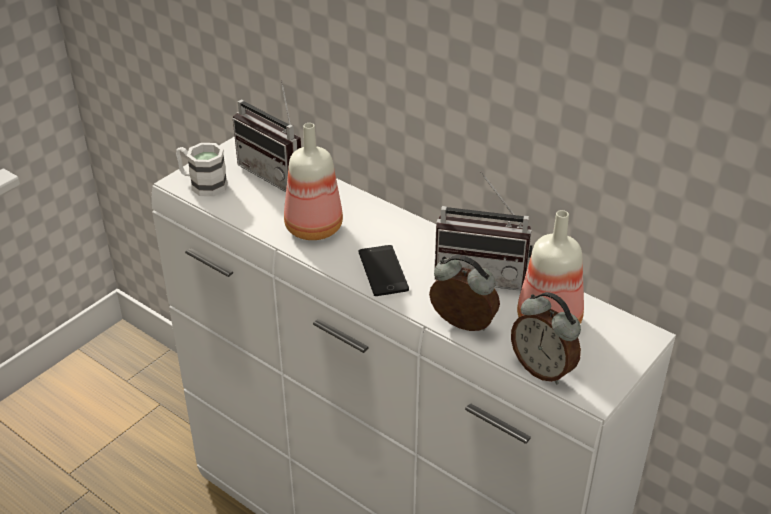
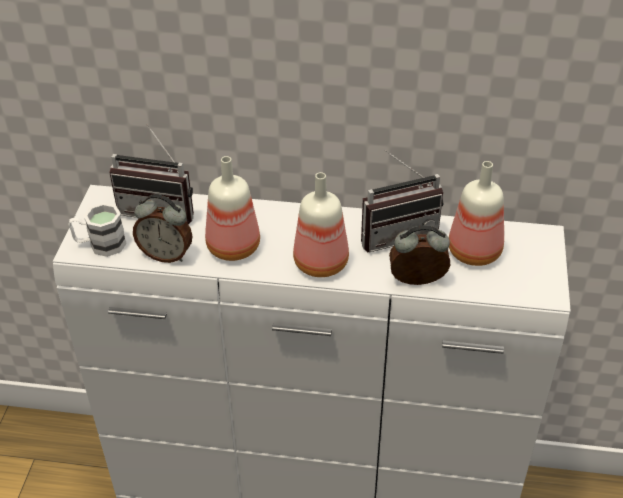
camera: 30 degrees left, 5 degrees up
phone [359,245,409,296] -> bottle [293,172,349,277]
alarm clock [511,292,581,384] -> alarm clock moved to [133,194,192,263]

